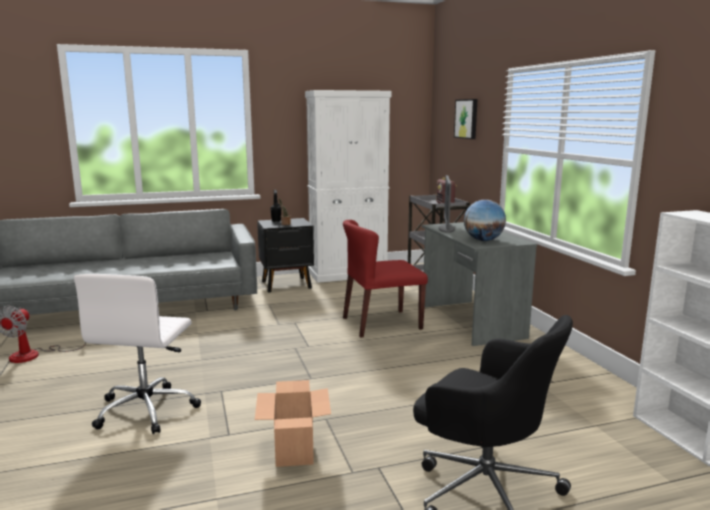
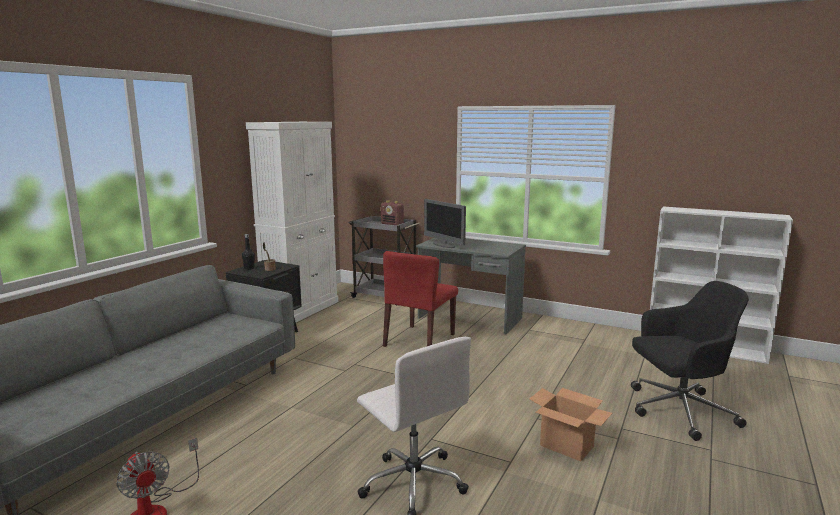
camera: 45 degrees left, 0 degrees up
picture [454,99,478,139] -> none
globe [464,200,506,241] -> none

